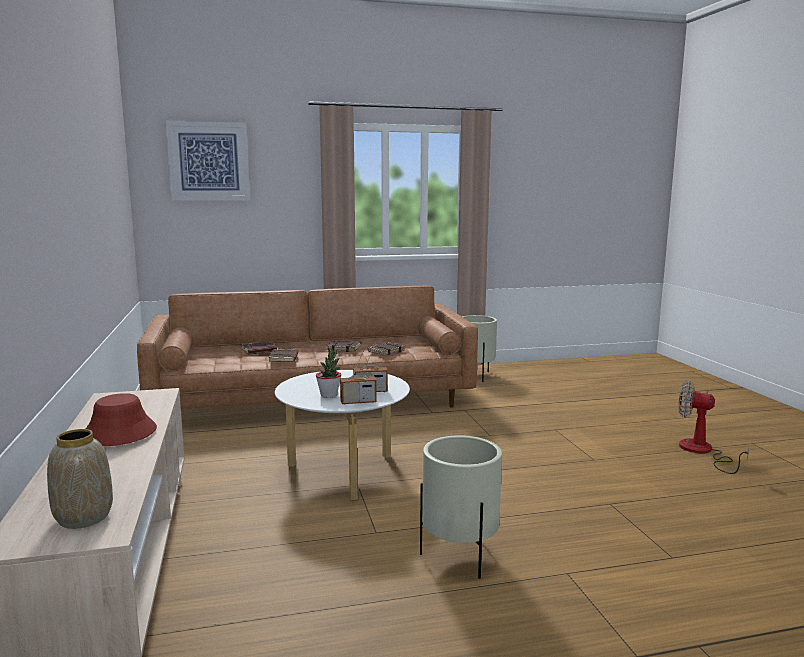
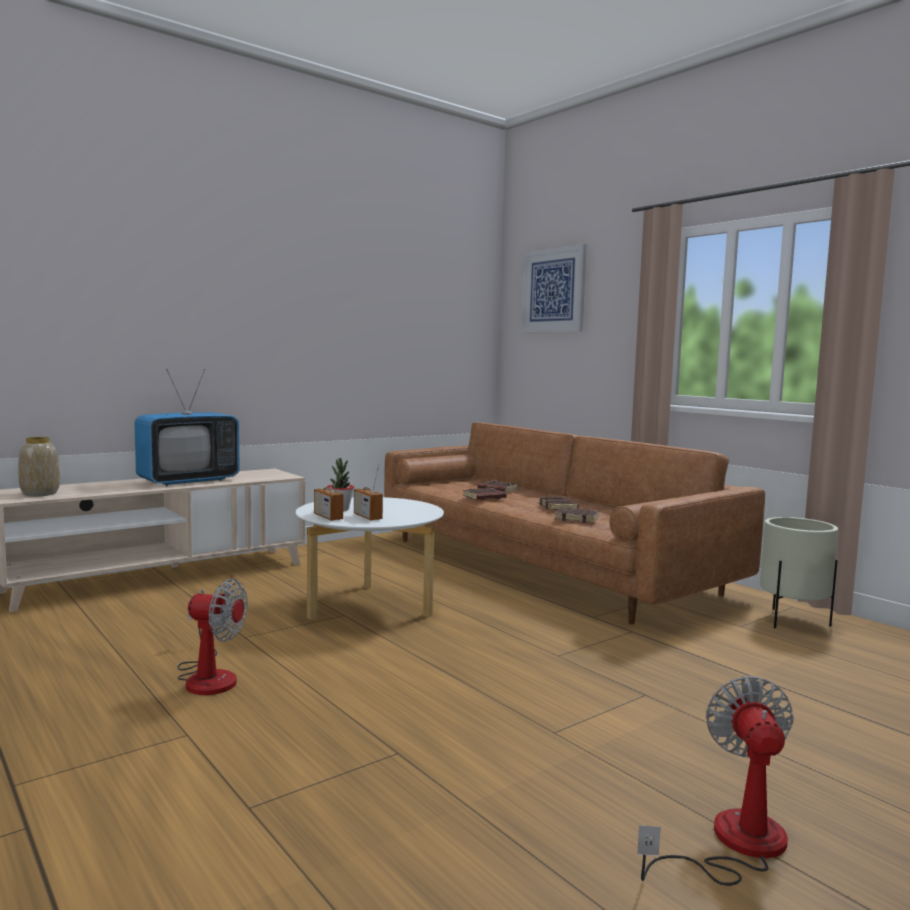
camera: 65 degrees right, 5 degrees down
red hat [86,393,157,446] -> television [134,369,240,486]
beige planter [420,435,502,579] -> fan [178,579,248,695]

